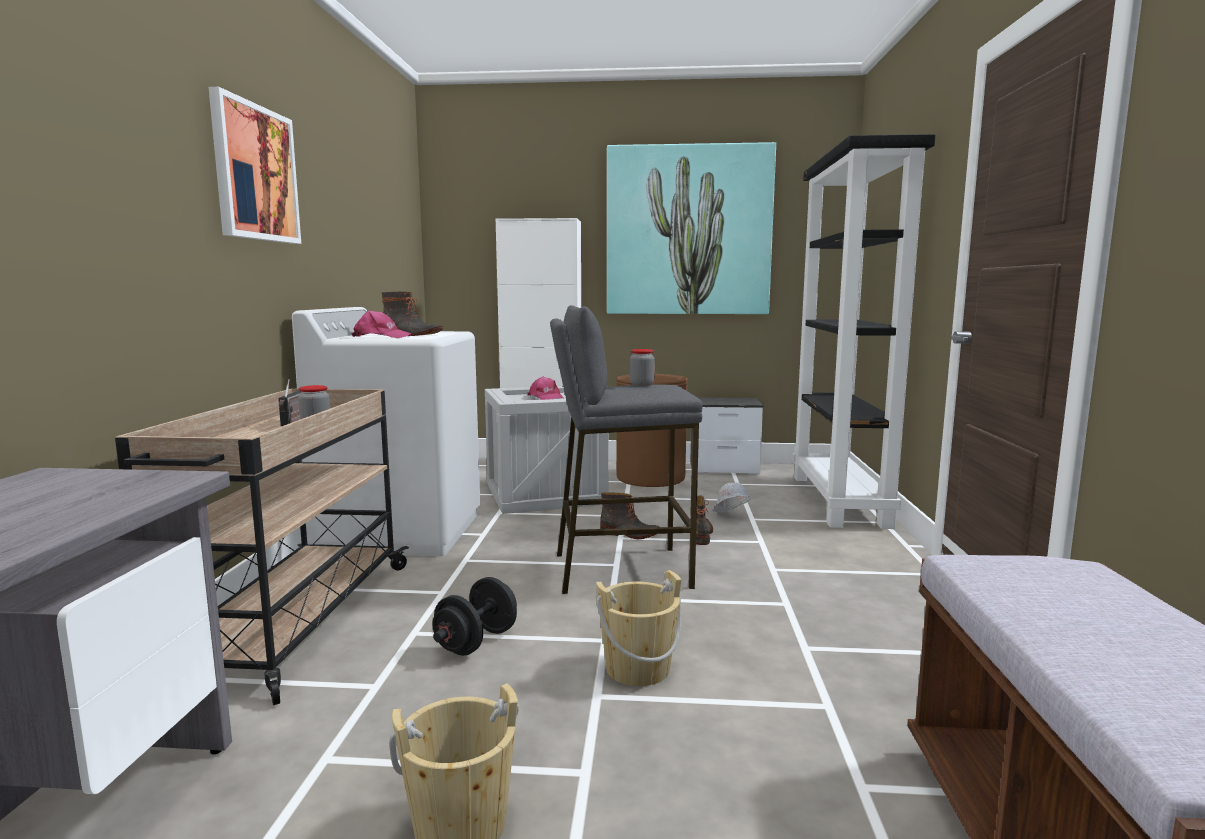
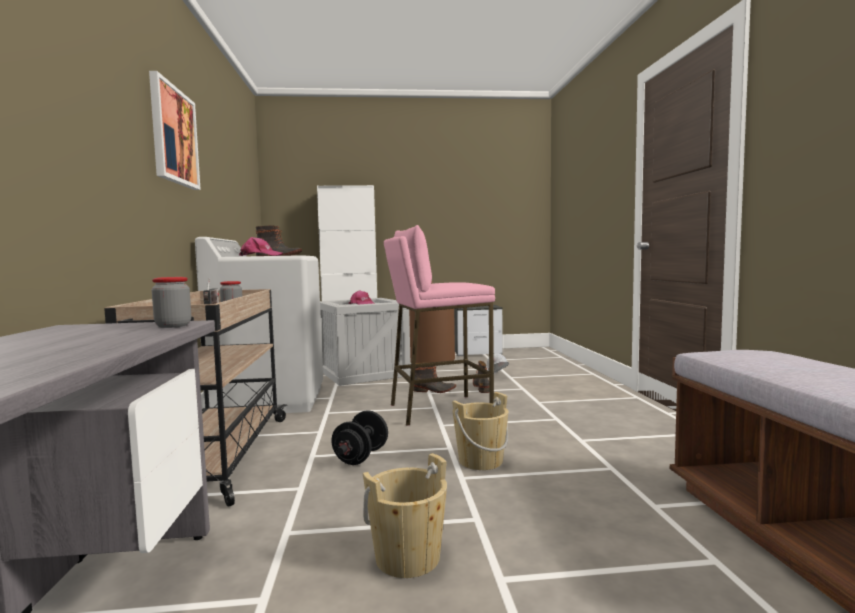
camera: 10 degrees left, 5 degrees down
grey stool [550,305,703,594] -> pink stool [384,225,495,426]
picture [607,142,776,314] -> none
jar [630,349,655,386] -> jar moved to [152,277,191,328]
black bookcase [792,134,935,529] -> none

